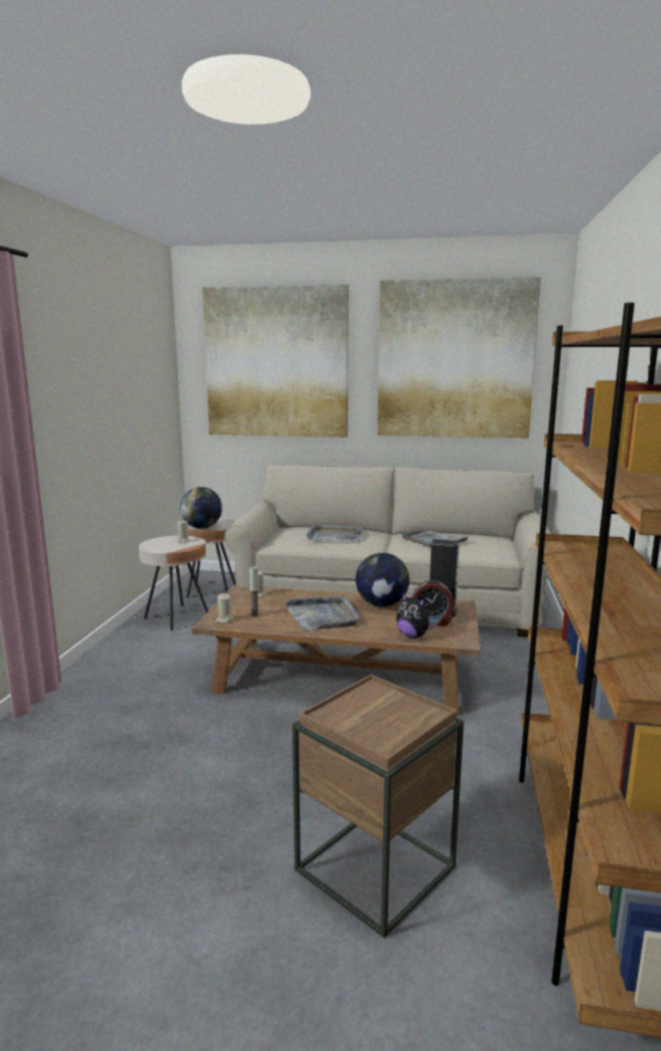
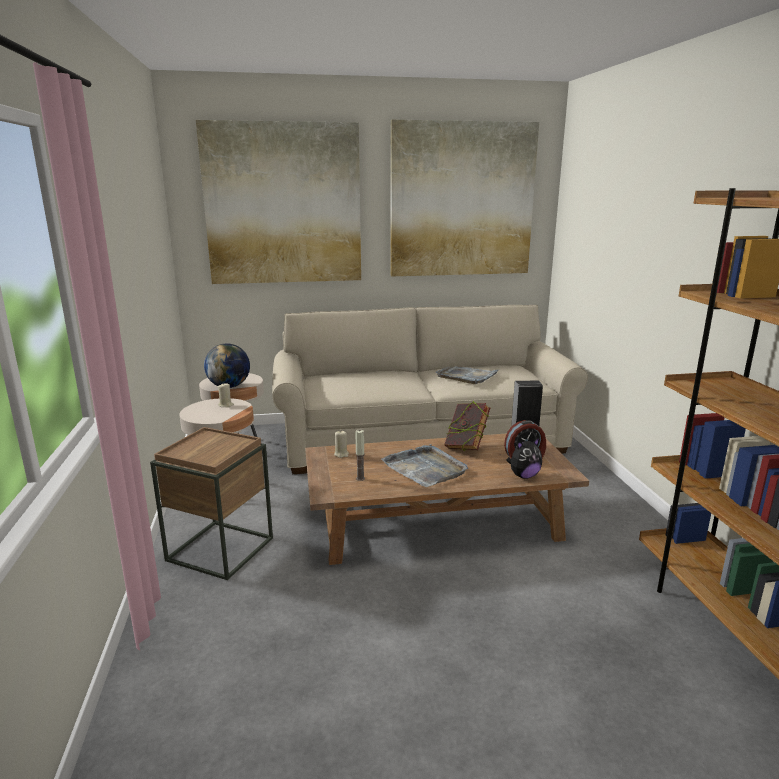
camera: 20 degrees left, 5 degrees up
beige candle [216,594,234,623] -> none
brown side table [292,674,464,938] -> brown side table moved to [150,427,273,580]
grey tray [306,524,363,542] -> none
globe [355,553,410,607] -> book [444,401,490,451]
plush toy [396,593,435,638] -> plush toy turned 45 degrees counterclockwise [506,438,542,479]

